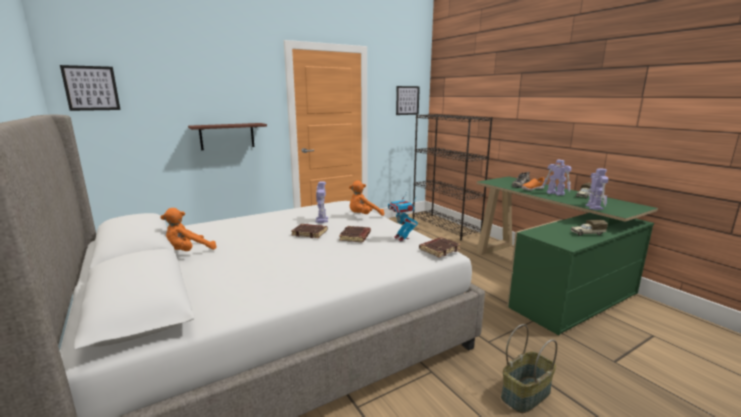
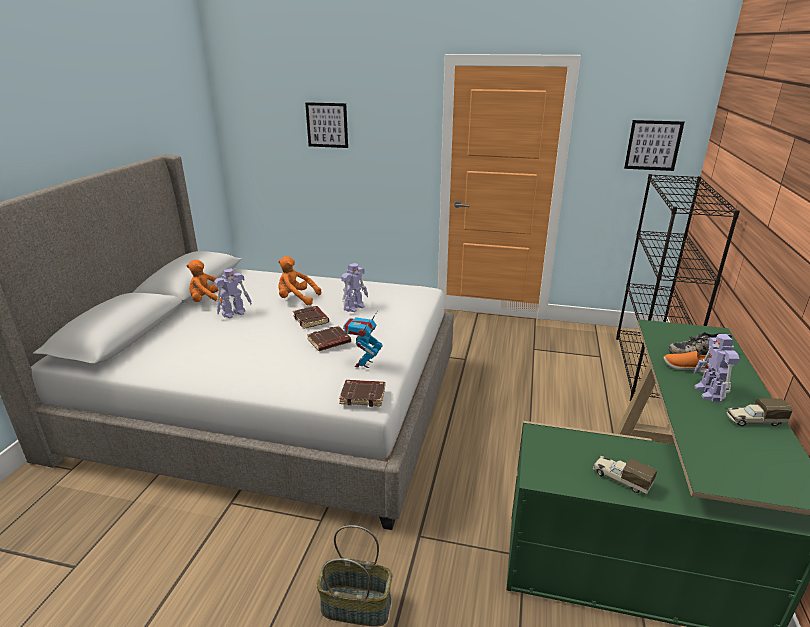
camera: 45 degrees right, 10 degrees up
picture [60,65,121,111] -> picture moved to [305,102,348,148]
shelf [188,123,267,150] -> none
orange plush toy [349,181,384,216] -> orange plush toy moved to [278,256,321,305]
toy robot [586,168,608,210] -> toy robot moved to [214,269,252,318]

